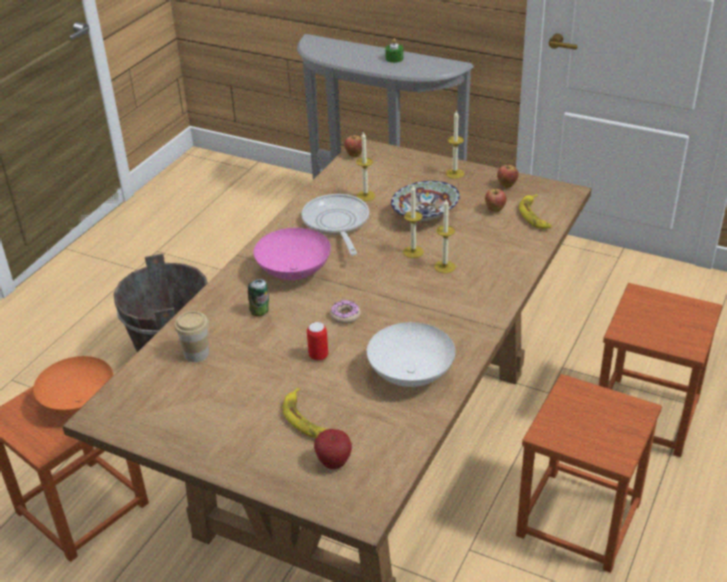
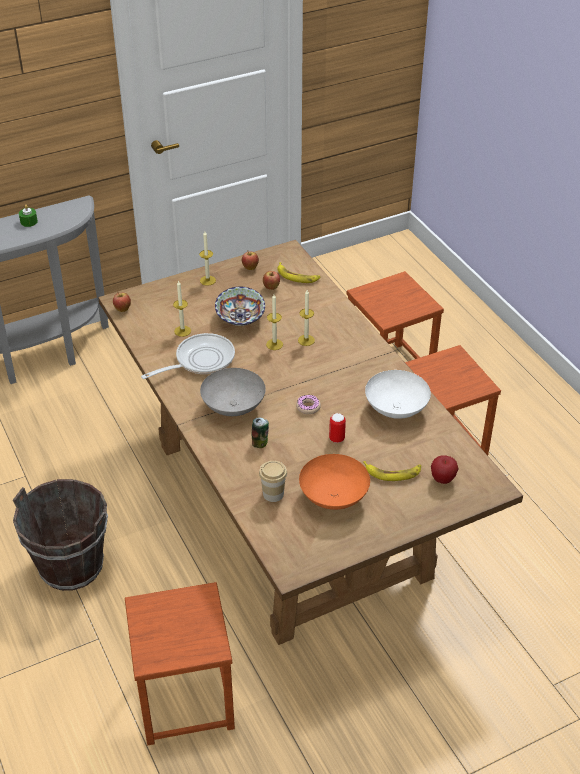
camera: 55 degrees left, 5 degrees up
orange bowl [33,356,114,415] -> orange bowl moved to [299,454,370,510]
pink bowl [254,228,331,280] -> grey bowl [200,368,266,416]
frying pan [301,194,369,255] -> frying pan turned 120 degrees clockwise [141,333,235,379]

